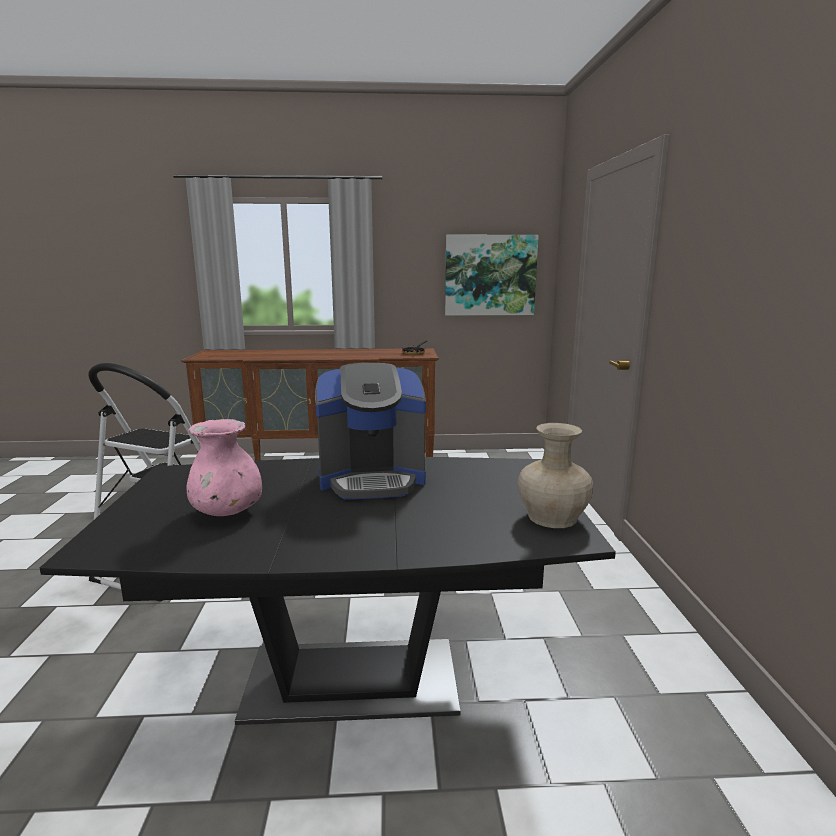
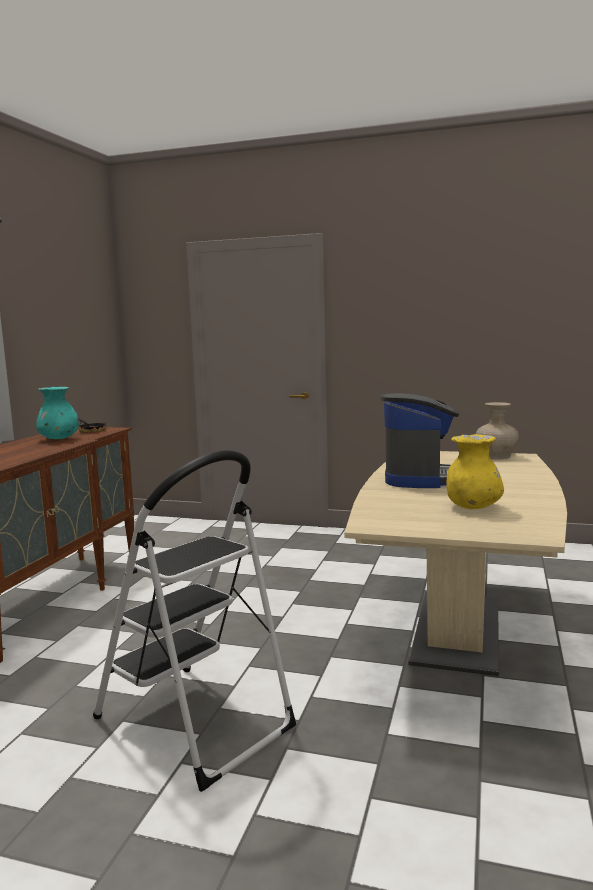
camera: 70 degrees left, 5 degrees down
black dining table [40,457,616,725] -> beige dining table [344,451,567,676]
pink vase [186,419,262,516] -> yellow vase [447,434,504,509]
picture [445,235,539,316] -> none
none -> turquoise vase [36,387,79,439]

